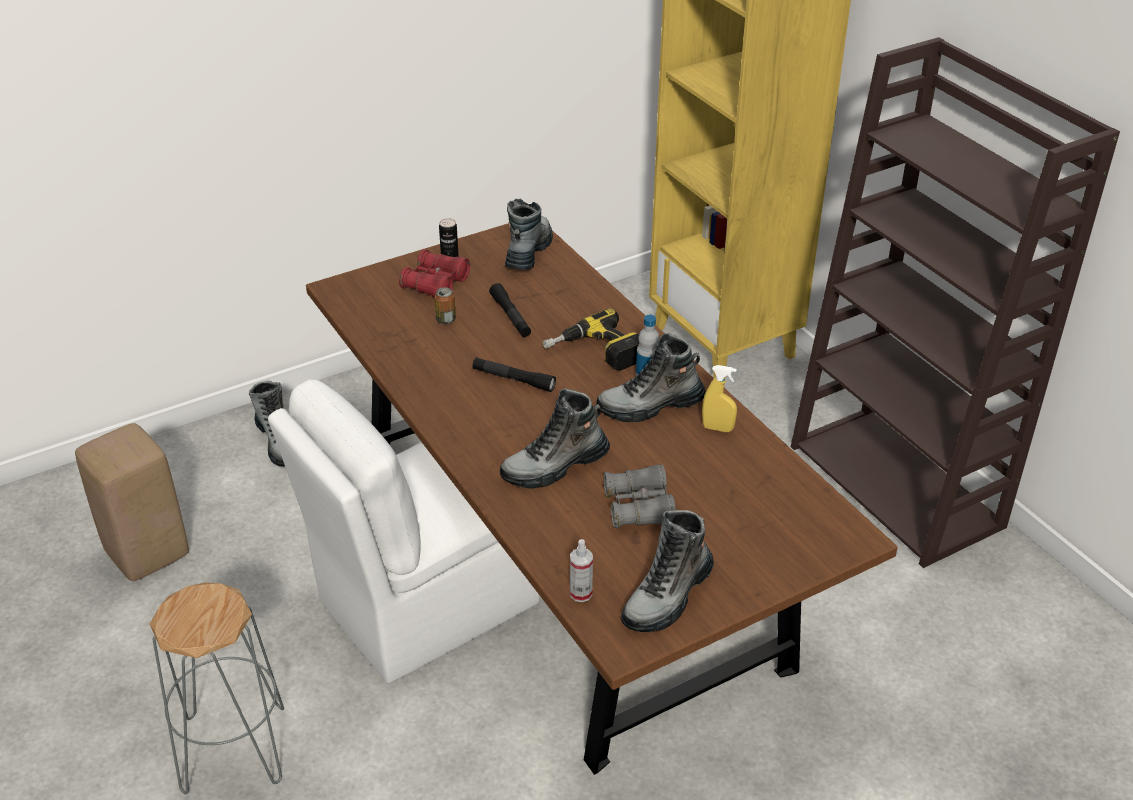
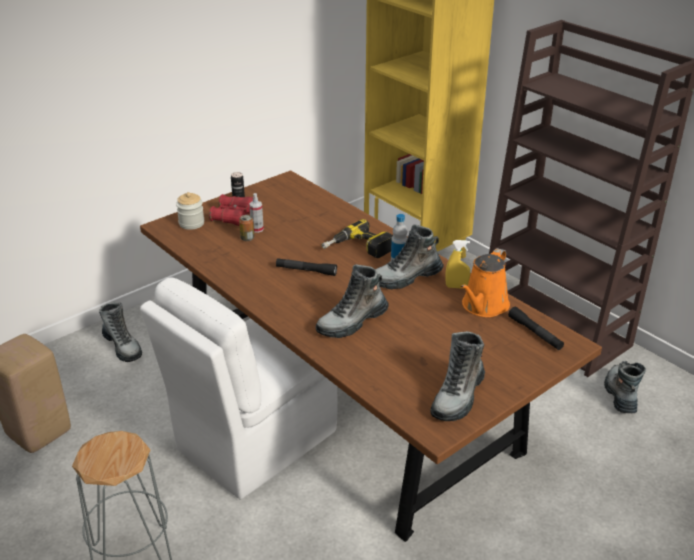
camera: 10 degrees left, 5 degrees down
black flashlight [489,283,531,337] -> black flashlight moved to [508,307,564,350]
boot [505,199,553,270] -> boot moved to [604,361,646,413]
spray bottle [570,539,593,602] -> spray bottle moved to [249,193,264,233]
grey binoculars [603,464,676,528] -> none
none -> jar [176,192,204,230]
none -> orange watering can [460,248,510,317]

